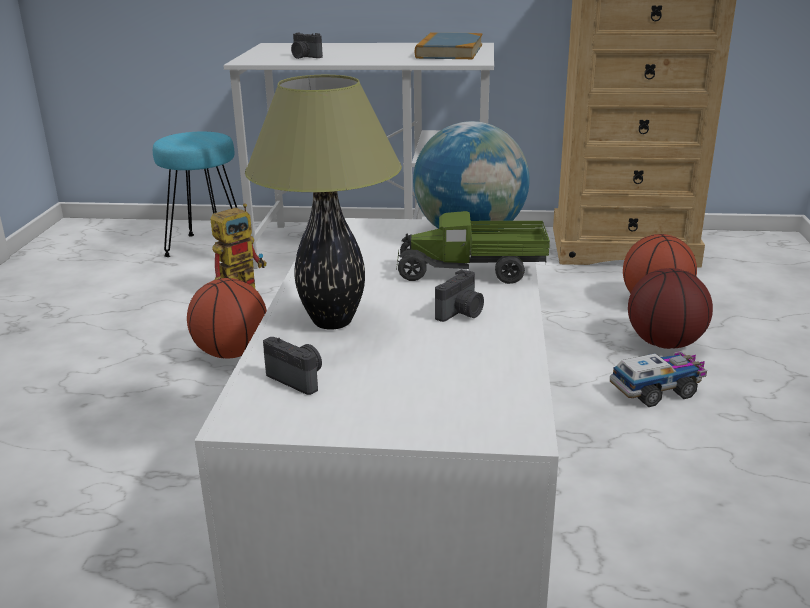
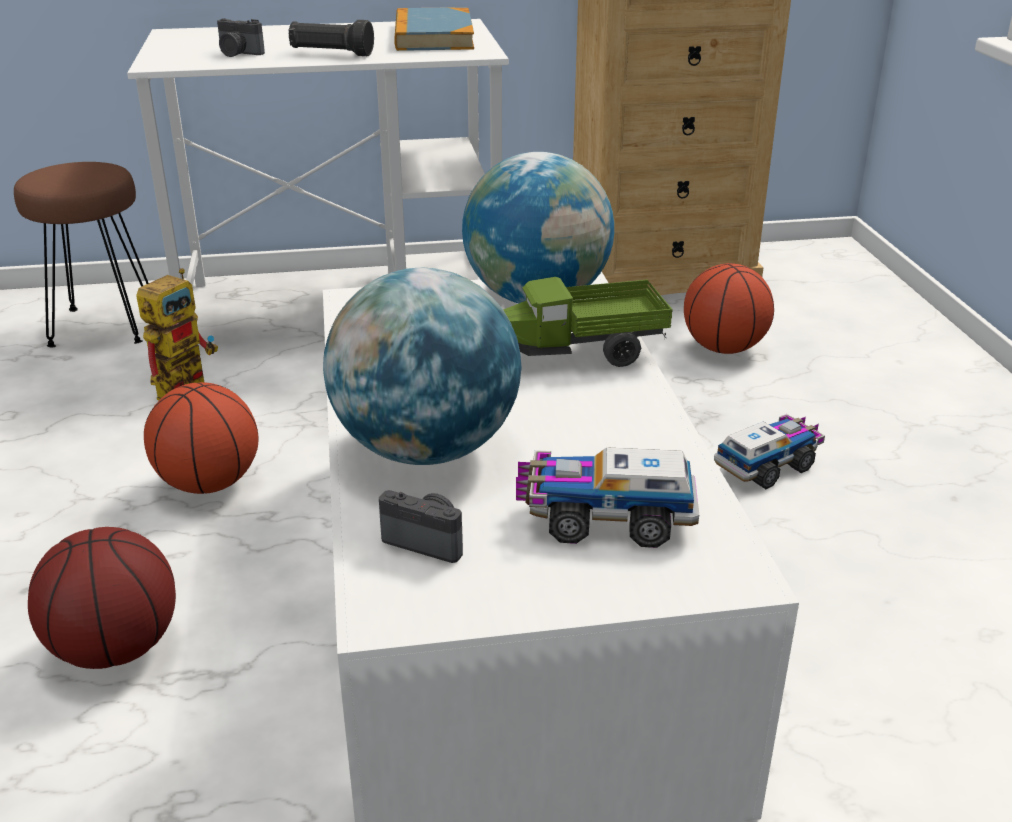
camera: 15 degrees left, 5 degrees up
turquoise stool [153,132,237,257] -> brown stool [14,162,148,347]
table lamp [245,75,402,330] -> globe [323,268,522,465]
camera [435,269,484,322] -> none
basketball [628,268,713,349] -> basketball moved to [28,527,176,669]
none -> black flashlight [288,20,374,56]
none -> toy truck [516,447,699,548]

